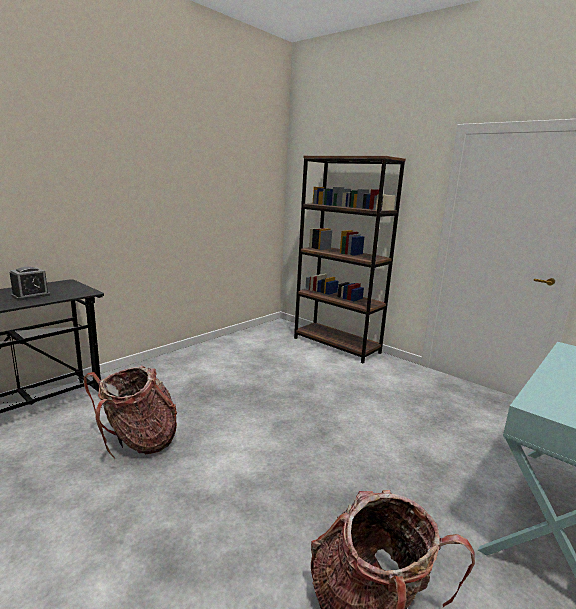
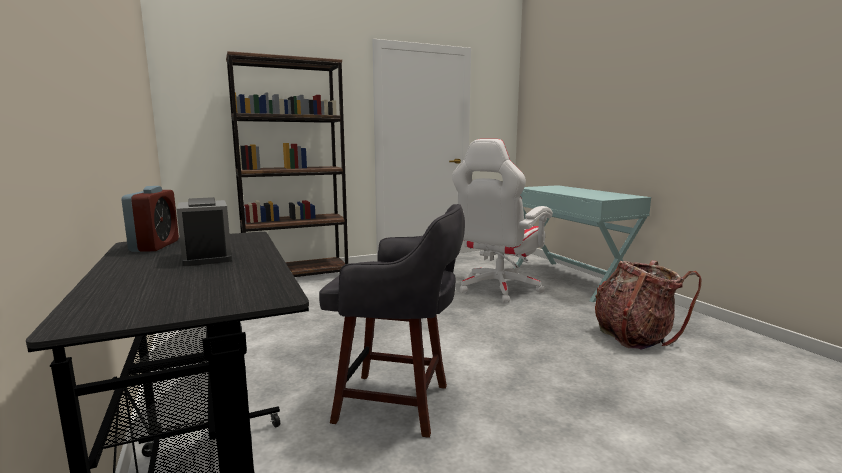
camera: 65 degrees left, 5 degrees down
backpack [84,365,177,458] -> grey stool [319,204,465,438]
none -> alarm clock [122,186,179,252]
none -> white office chair [452,139,553,303]

